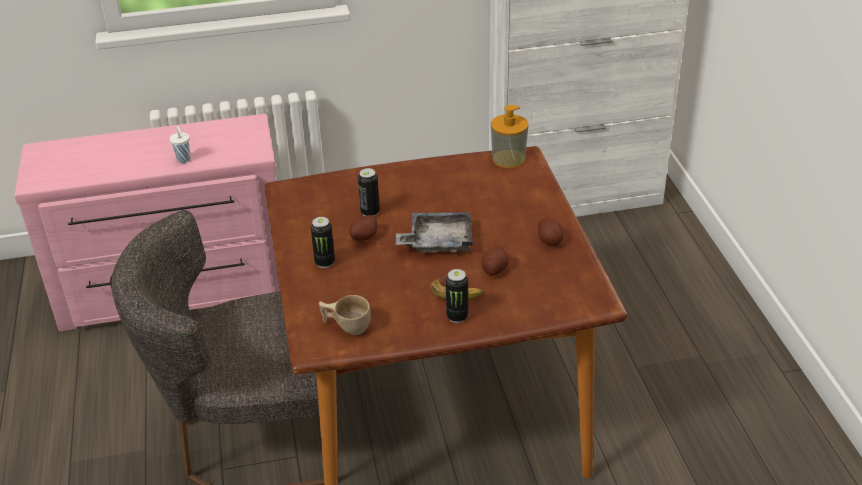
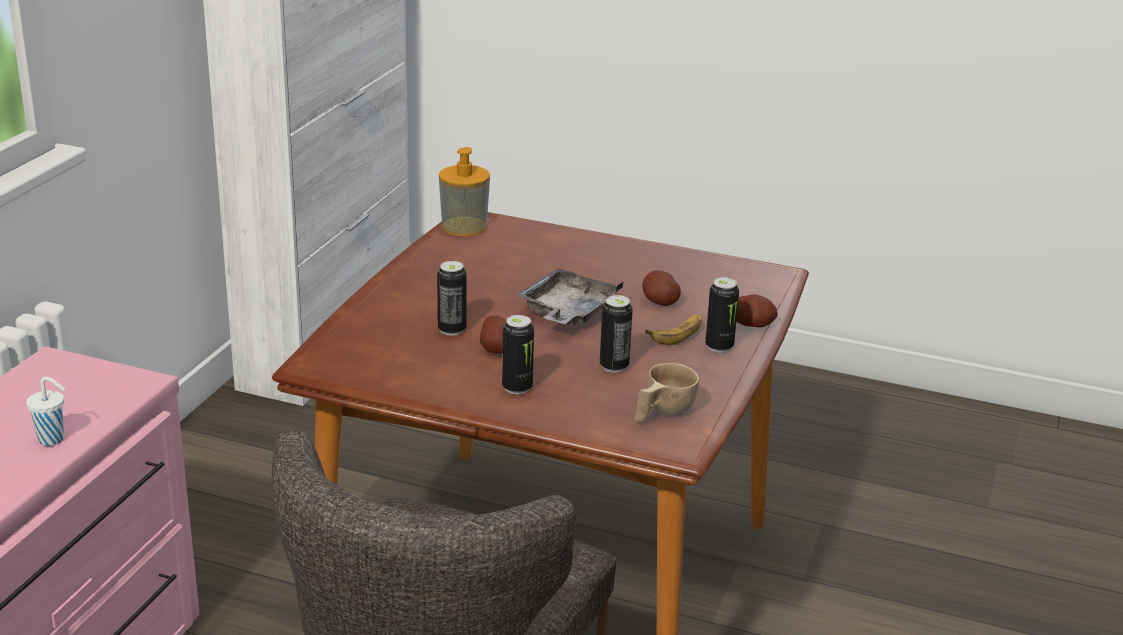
camera: 60 degrees left, 10 degrees down
potato [538,218,564,245] -> potato moved to [736,294,778,328]
none -> can [600,295,633,373]

